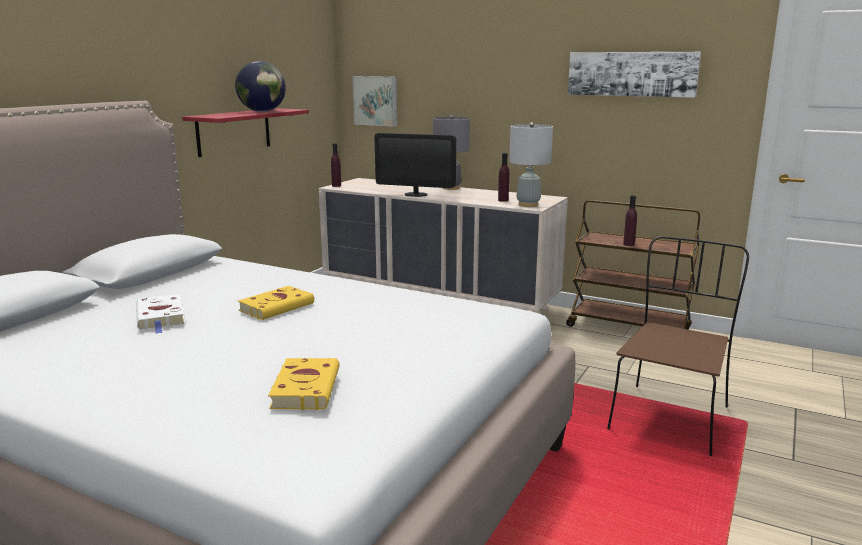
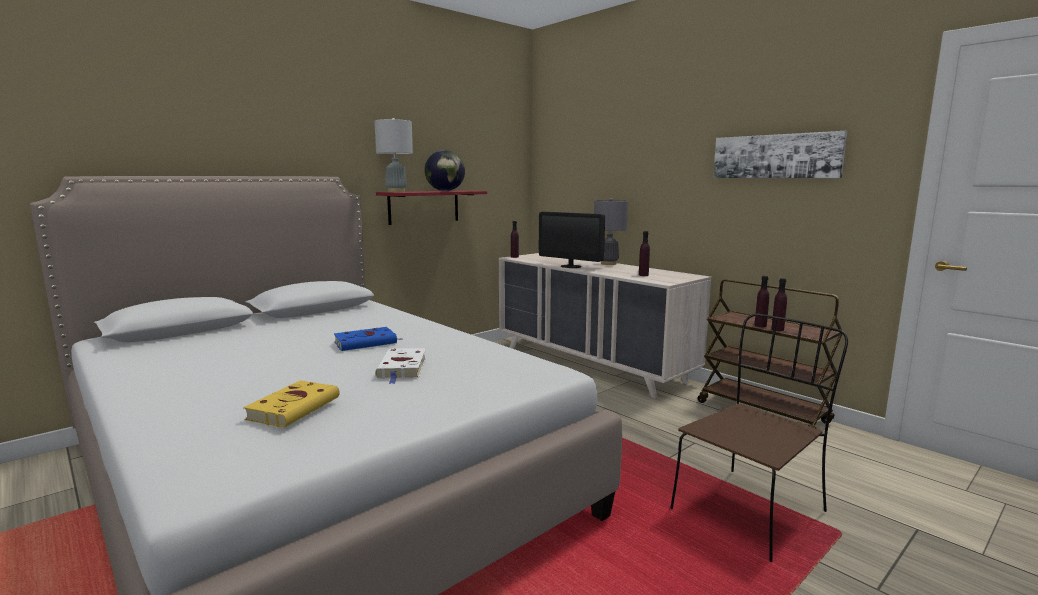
camera: 20 degrees right, 5 degrees down
white book [136,294,185,334] -> white book moved to [375,348,426,384]
yellow book [238,286,314,320] -> blue book [334,327,403,351]
picture [352,76,397,127] -> none
grey table lamp [509,122,553,207] -> grey table lamp moved to [374,118,413,192]
none -> purple bottle [771,278,787,331]

